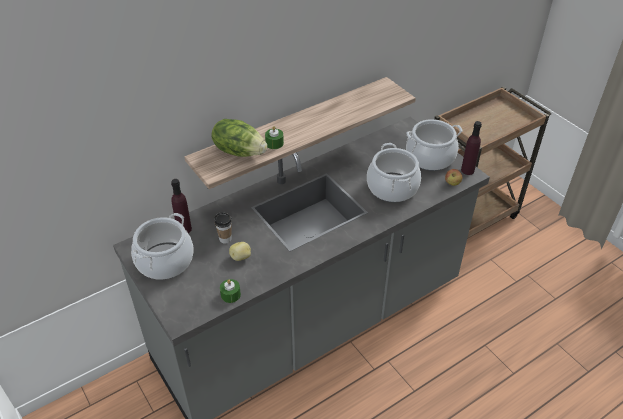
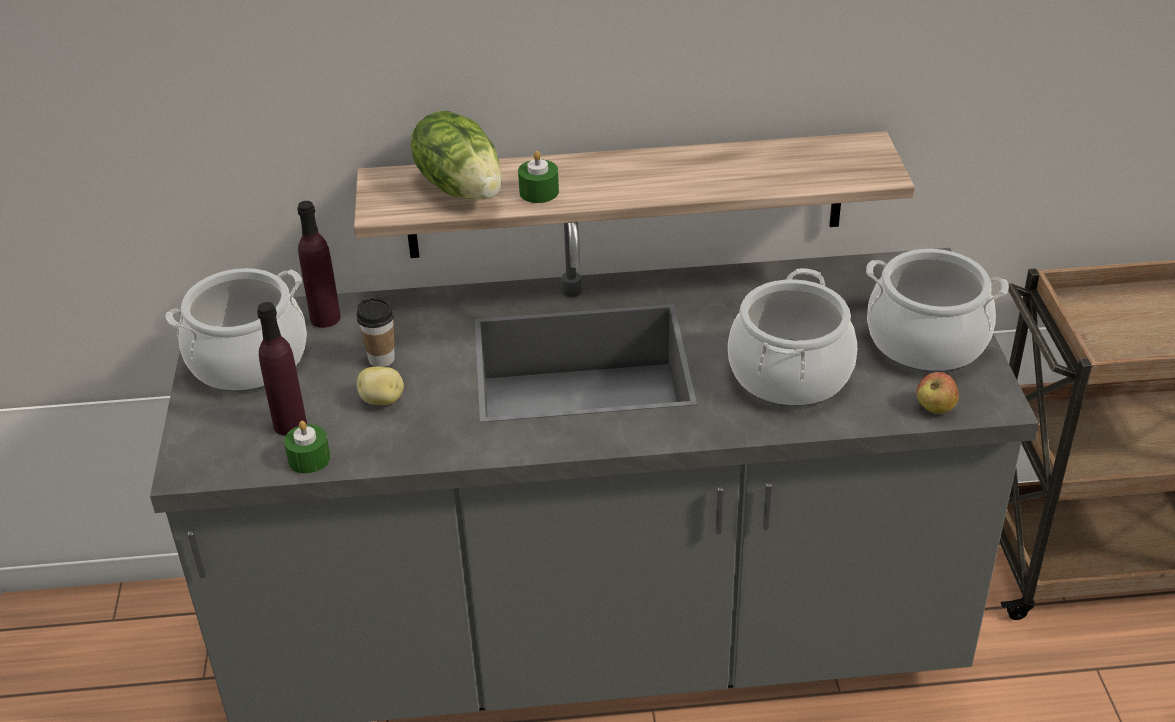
camera: 30 degrees right, 5 degrees down
purple bottle [461,121,482,175] -> purple bottle moved to [257,302,307,436]

